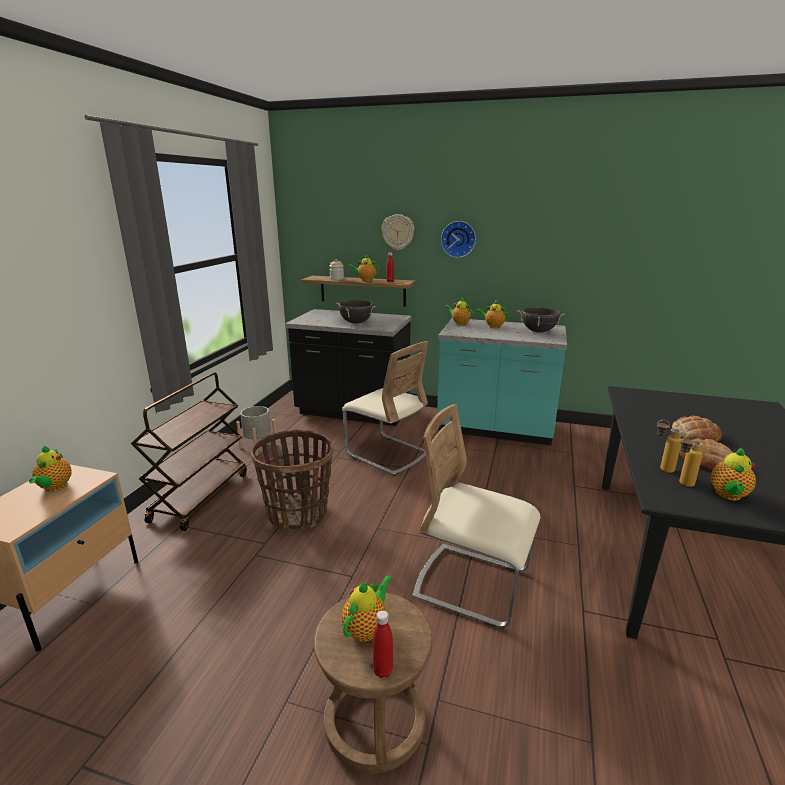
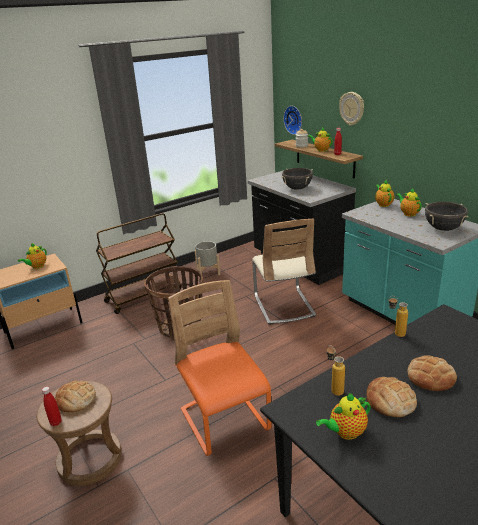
camera: 40 degrees right, 5 degrees up
teapot [342,575,392,642] -> bread [55,381,96,412]
beige chair [413,404,541,628] -> orange chair [168,280,272,456]
wall clock [441,221,476,258] -> wall clock moved to [283,106,302,135]
bottle [679,435,703,487] -> bottle moved to [388,296,408,337]

